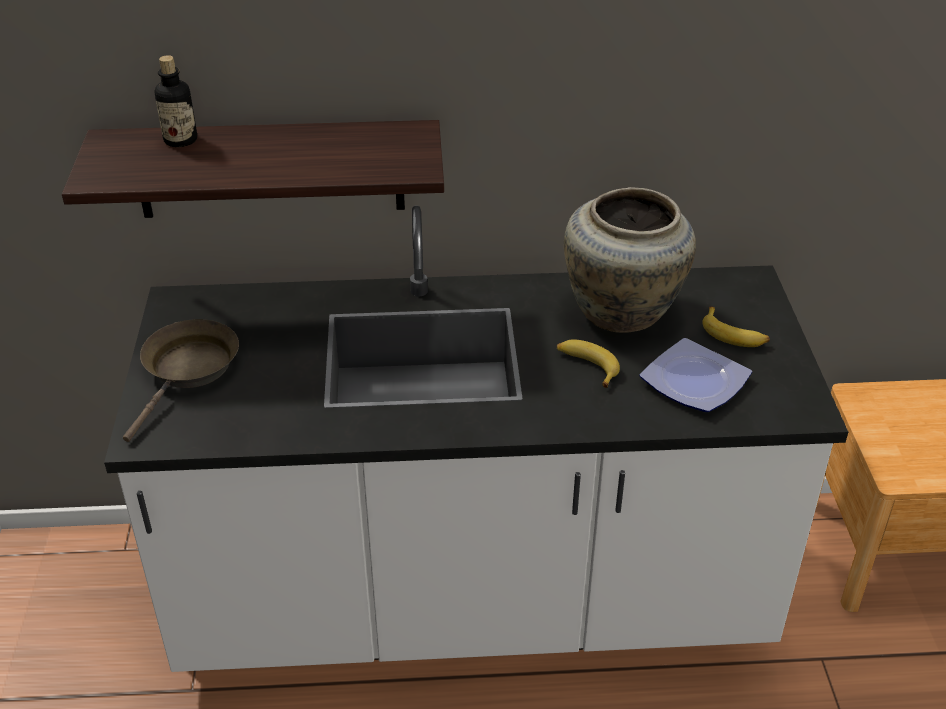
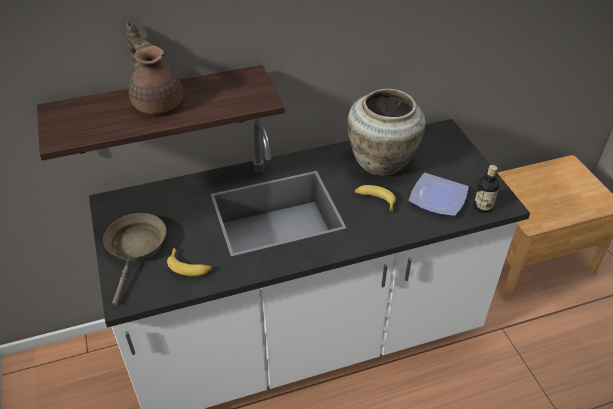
camera: 15 degrees left, 5 degrees up
bottle [155,55,197,147] -> bottle moved to [473,165,500,213]
banana [702,306,770,347] -> banana moved to [167,248,212,276]
none -> brown teapot [126,22,184,114]

